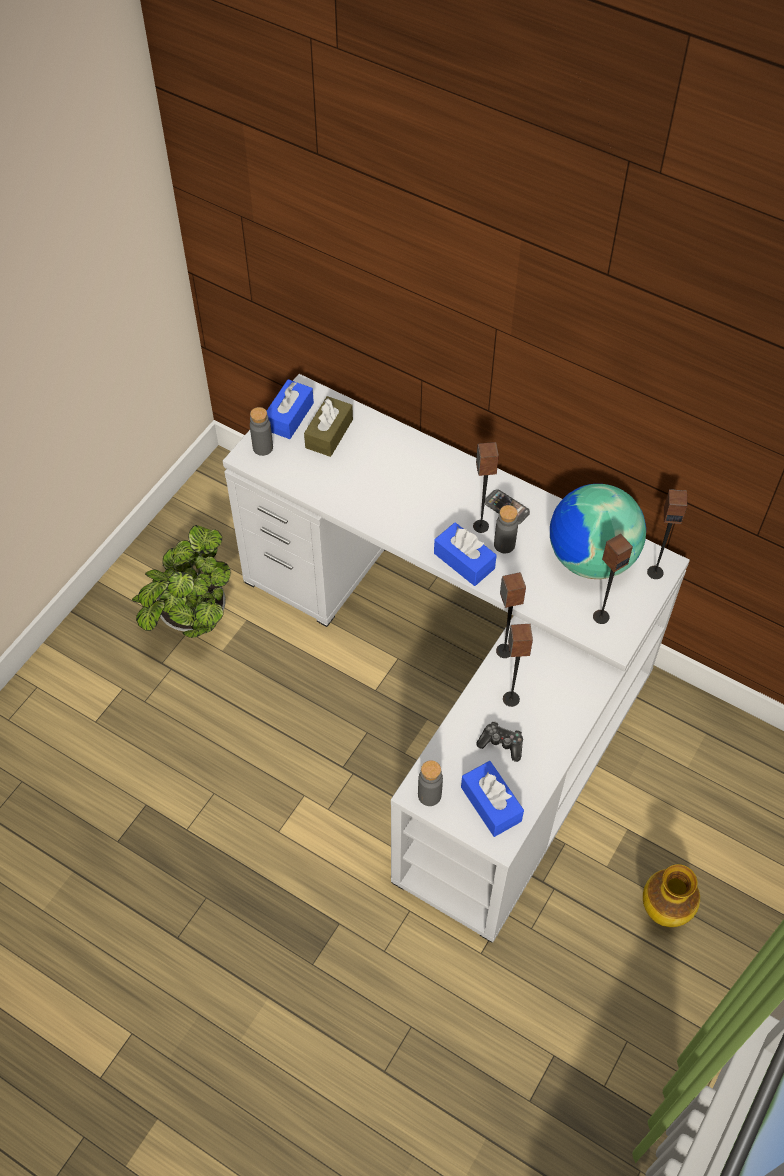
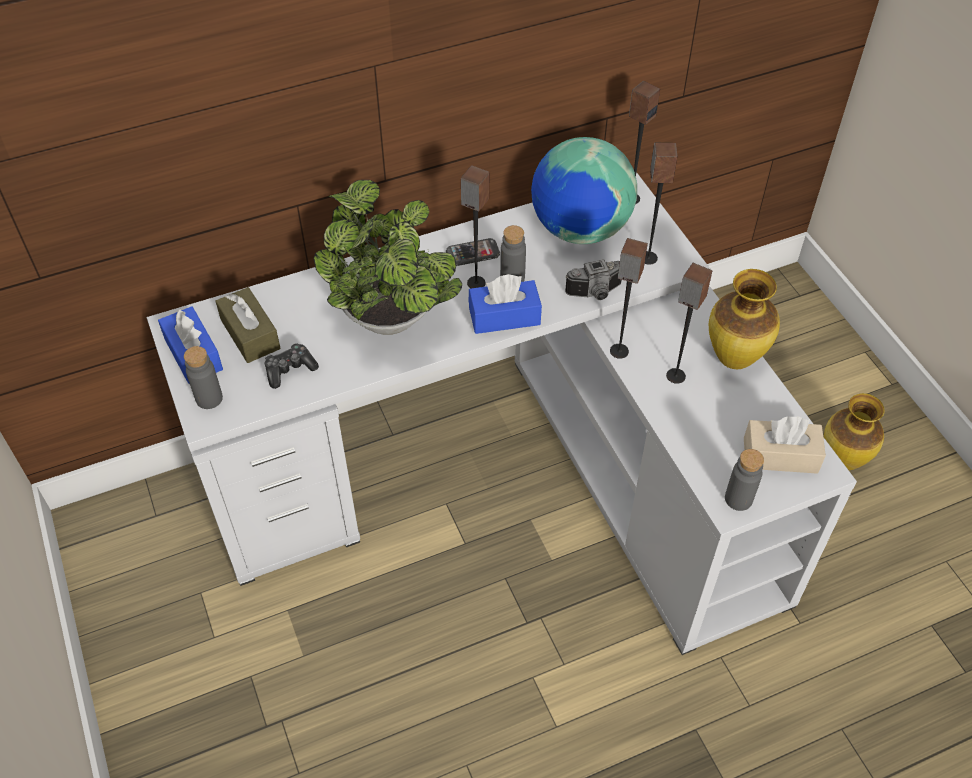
camera: 55 degrees left, 5 degrees down
potted plant [132,525,231,638] -> potted plant moved to [313,180,462,335]
blue tissue box [461,761,524,837] -> beige tissue box [744,416,826,474]
game controller [477,721,523,762] -> game controller moved to [265,343,319,389]
none -> camera [565,259,622,300]
none -> vase [709,269,780,369]

